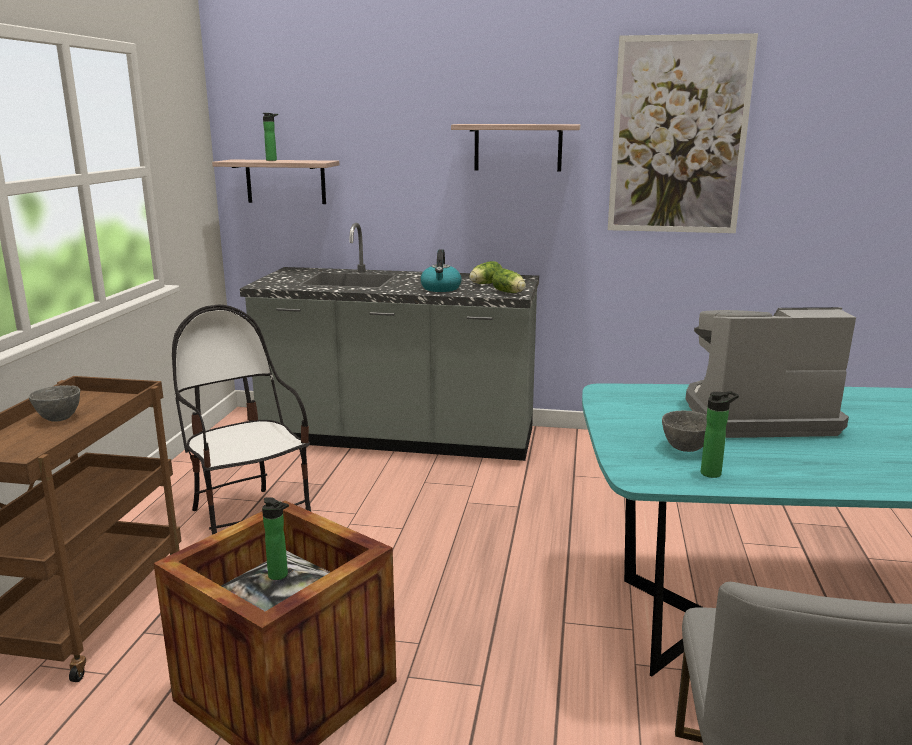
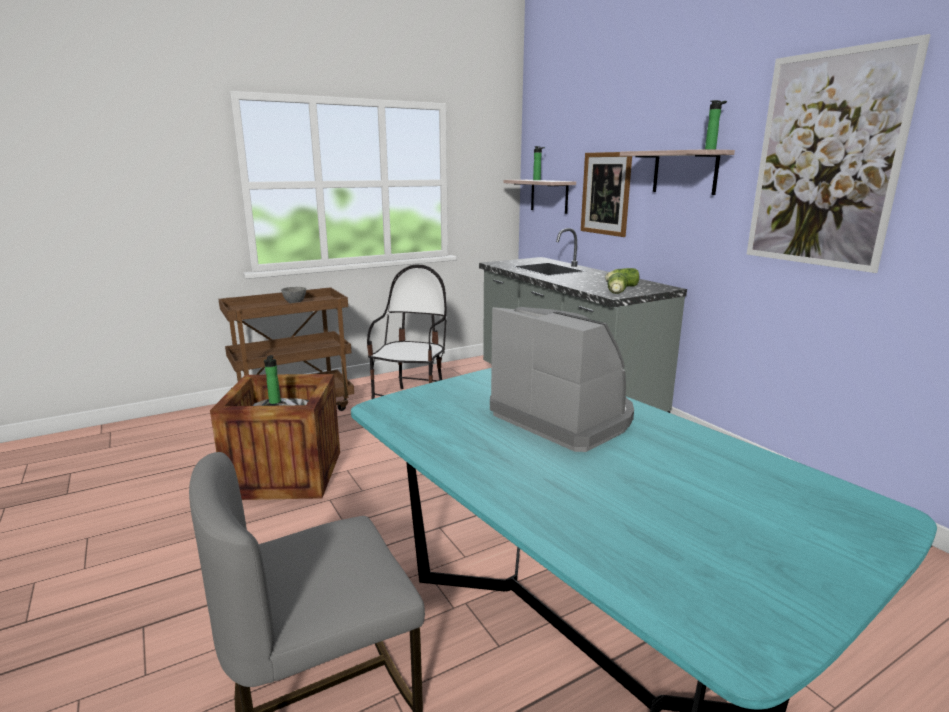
camera: 50 degrees right, 0 degrees up
kettle [421,249,462,292] -> none
grey bowl [662,410,707,452] -> none
bottle [701,391,739,478] -> bottle moved to [705,100,727,150]
none -> picture [581,152,632,237]

